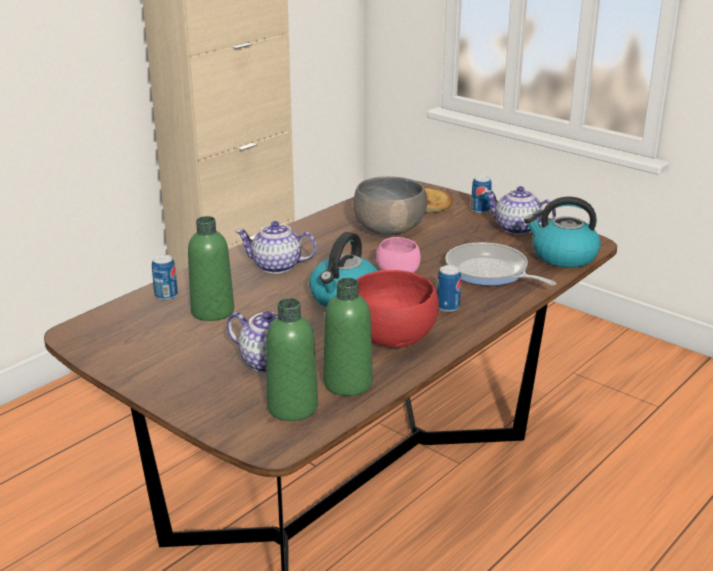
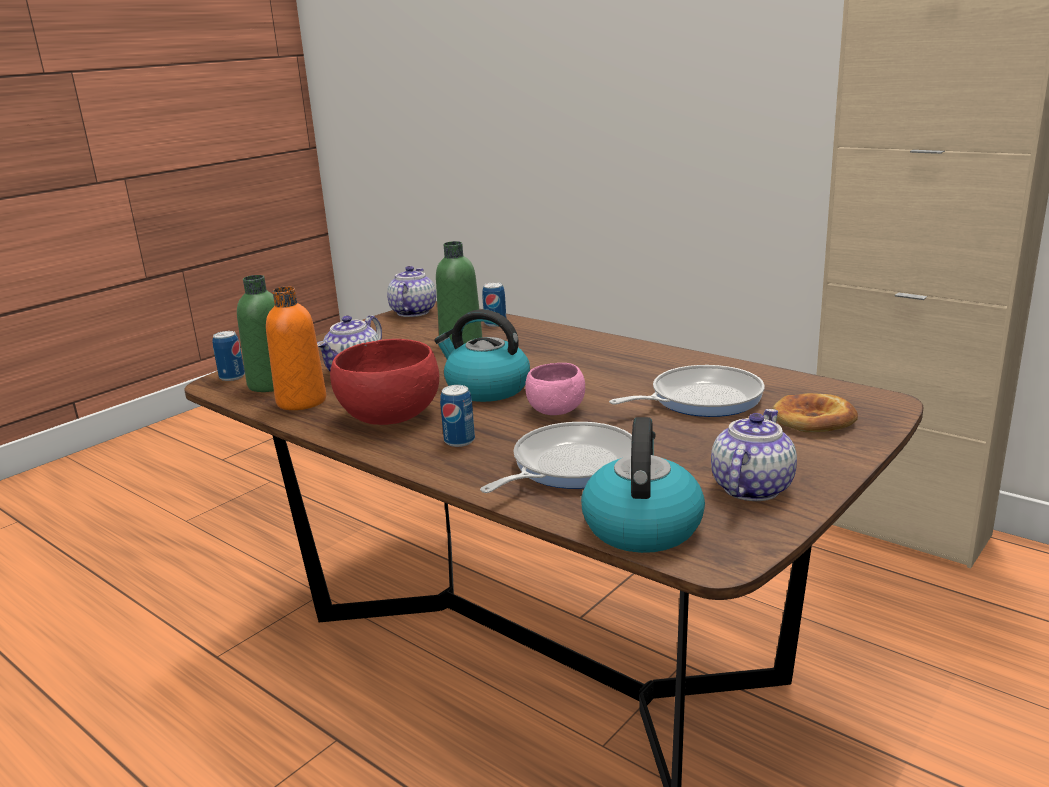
camera: 90 degrees right, 5 degrees down
teapot [235,221,317,274] -> teapot moved to [387,266,436,317]
green bottle [323,278,373,396] -> orange bottle [266,287,326,410]
grey bowl [353,176,427,236] -> frying pan [609,365,765,417]
can [471,175,492,213] -> can moved to [212,331,245,381]

